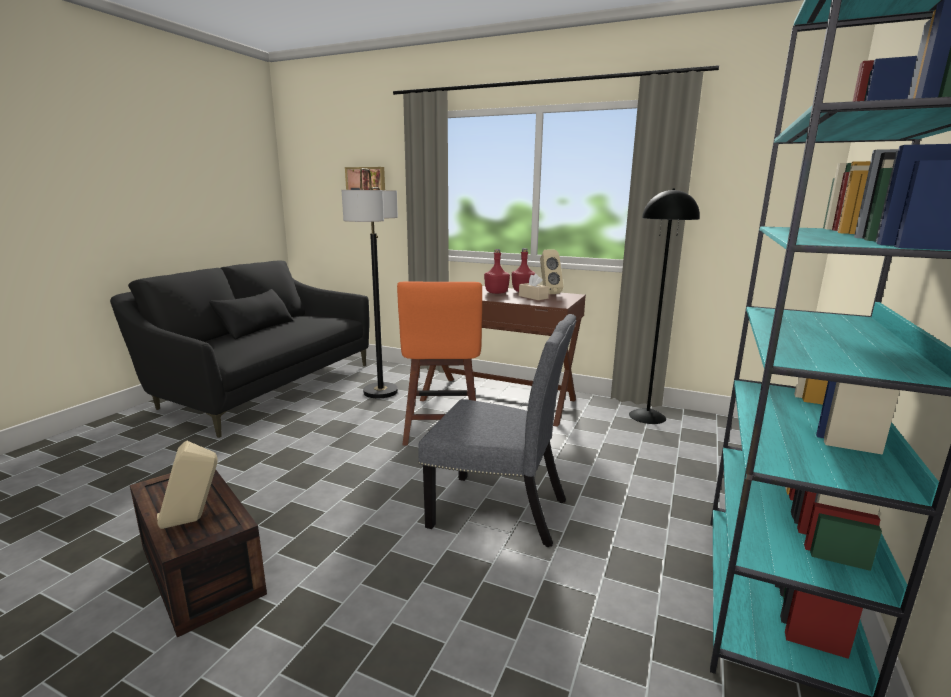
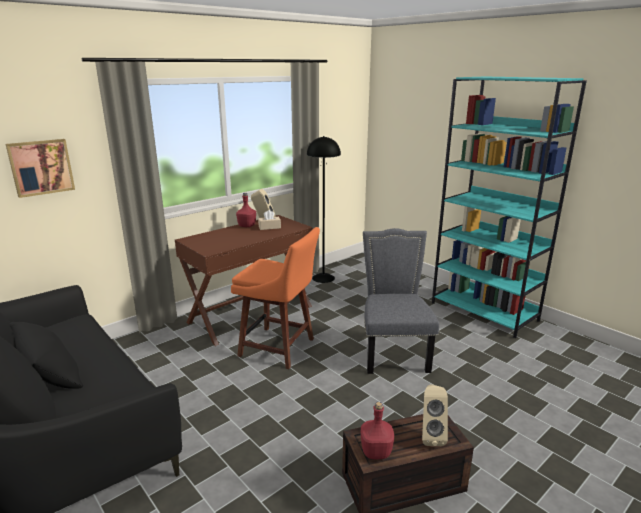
camera: 65 degrees left, 5 degrees up
floor lamp [342,168,398,398] -> none
grey chair [418,314,576,547] -> grey chair turned 45 degrees counterclockwise [363,228,439,374]
red bottle [484,249,510,294] -> red bottle moved to [361,402,394,459]

